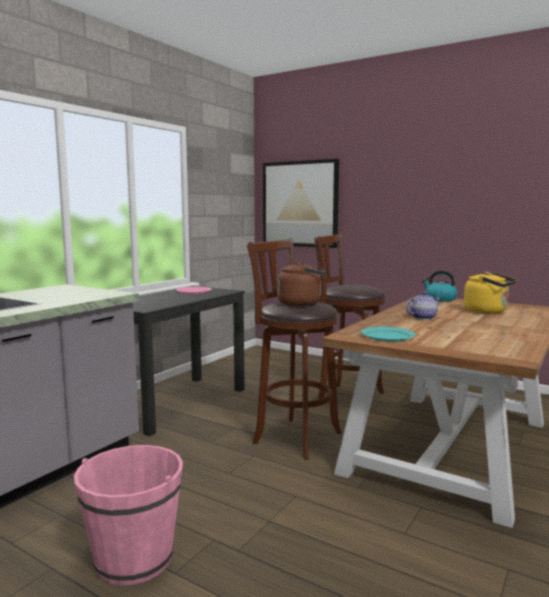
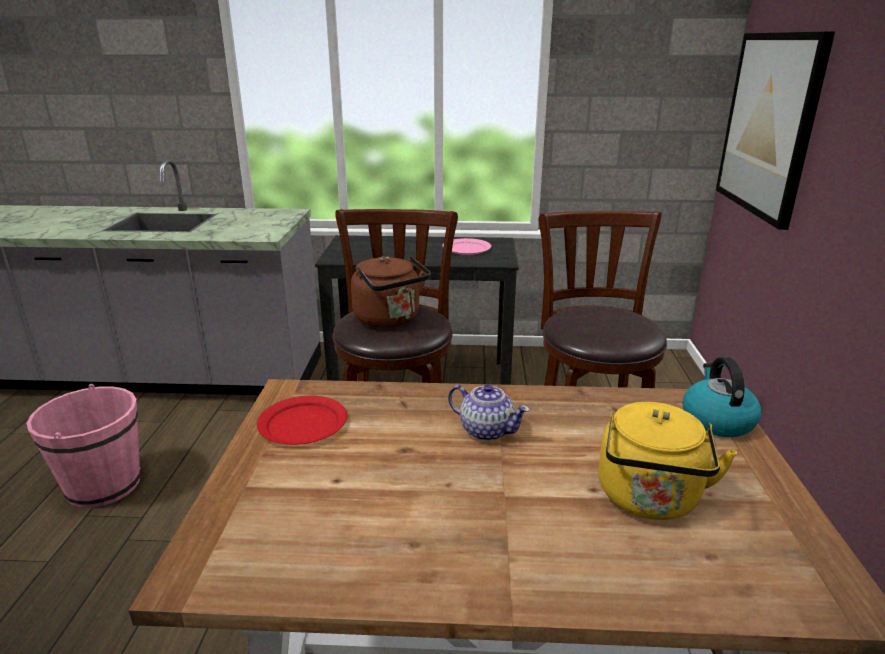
camera: 60 degrees right, 15 degrees up
turquoise plate [361,327,416,342] -> red plate [257,395,347,445]

